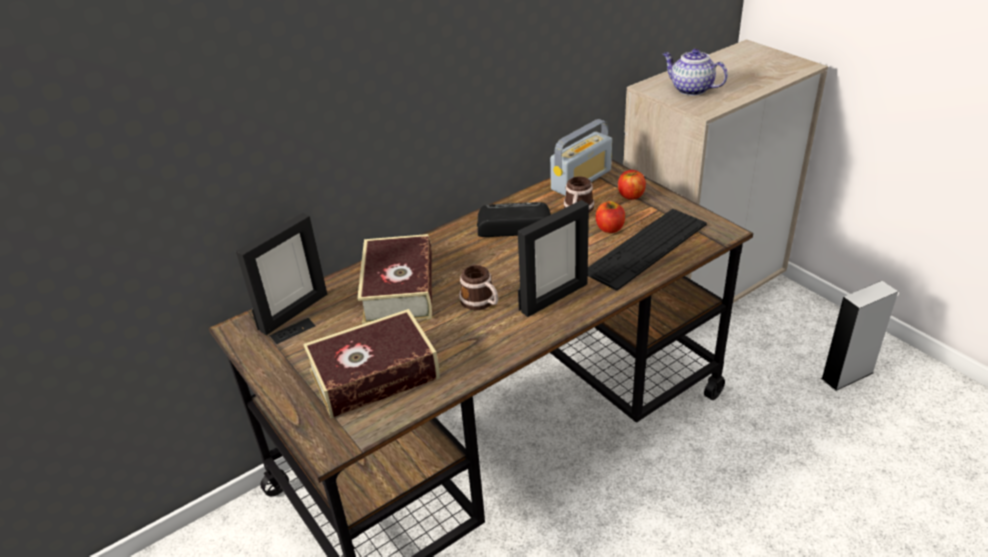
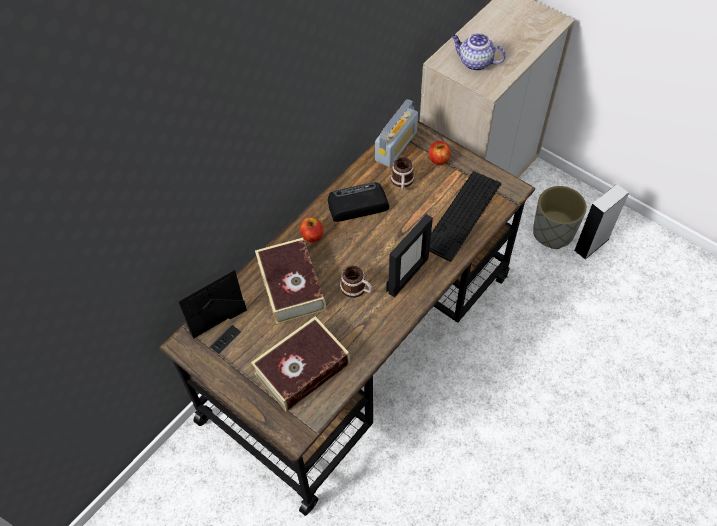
camera: 15 degrees left, 20 degrees up
picture frame [236,213,327,335] -> picture frame turned 150 degrees counterclockwise [175,264,247,338]
apple [596,201,625,233] -> apple moved to [300,217,323,242]
none -> grey planter [533,186,587,249]

